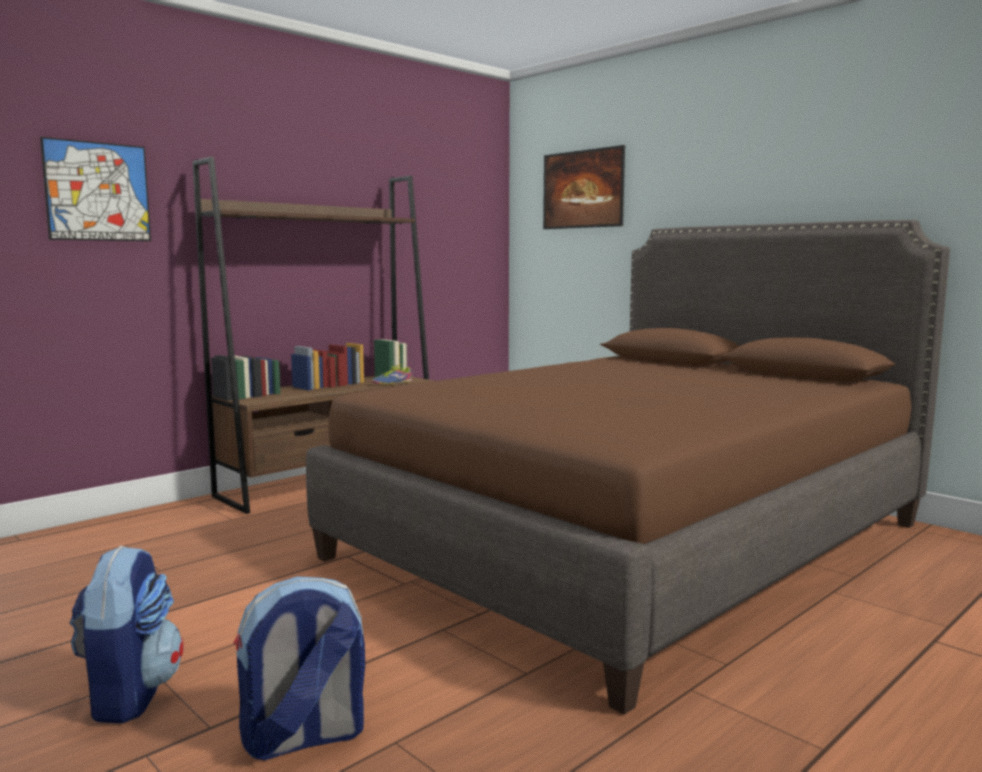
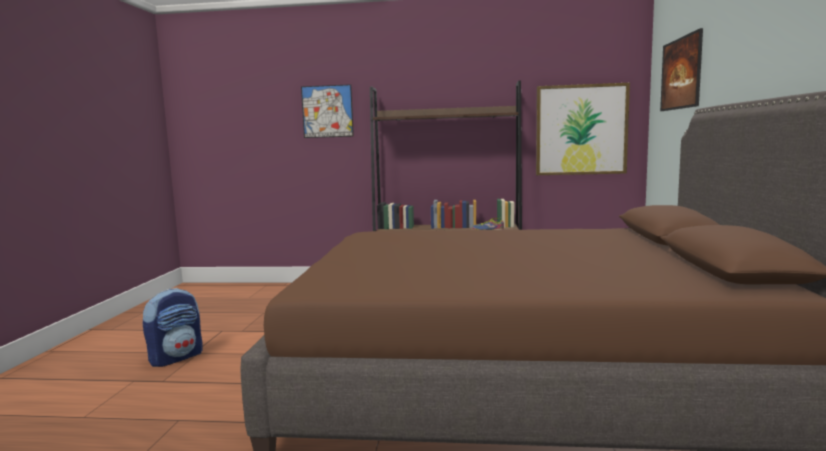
camera: 50 degrees right, 0 degrees up
backpack [233,576,365,760] -> none
none -> picture [536,83,630,175]

